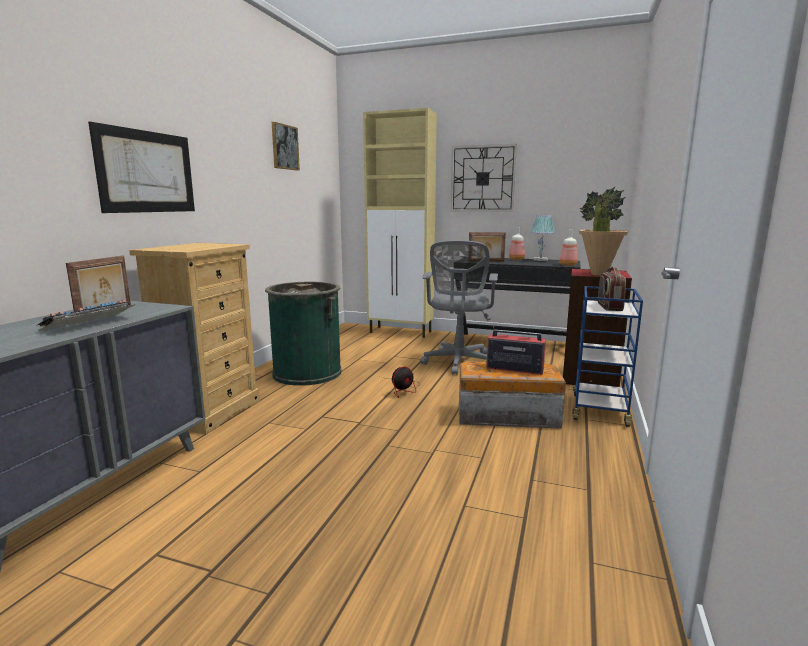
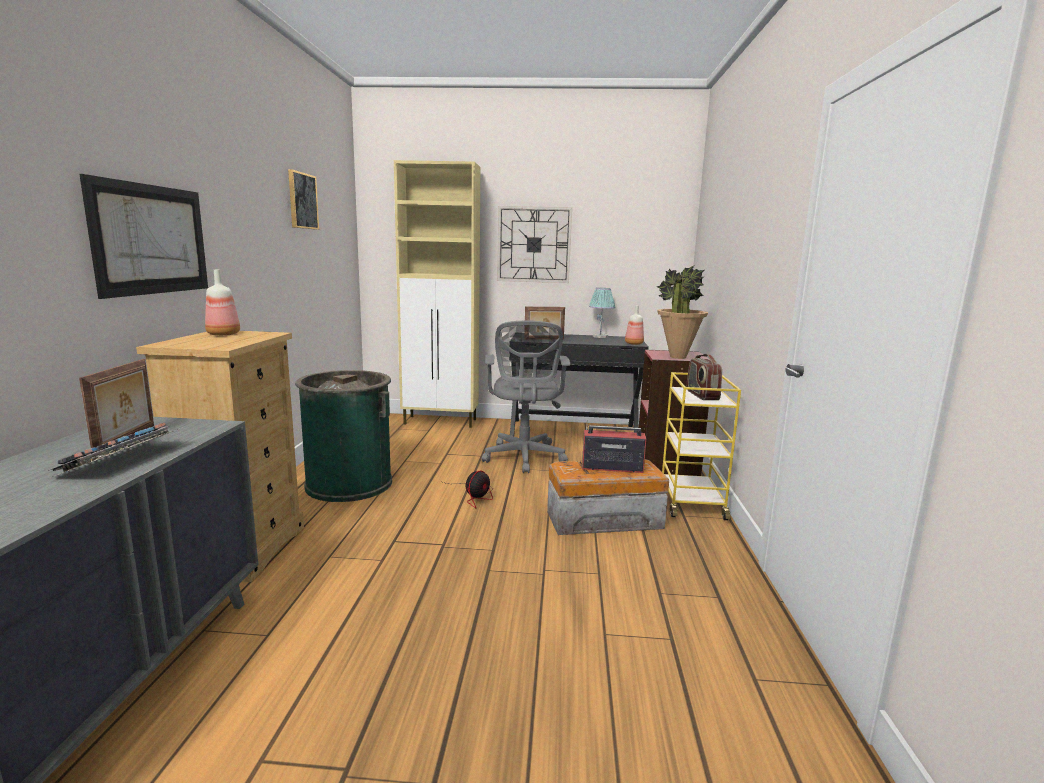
camera: 15 degrees left, 0 degrees up
bottle [509,227,525,260] -> bottle moved to [205,270,240,336]
blue cart [572,286,643,427] -> yellow cart [662,372,741,520]

